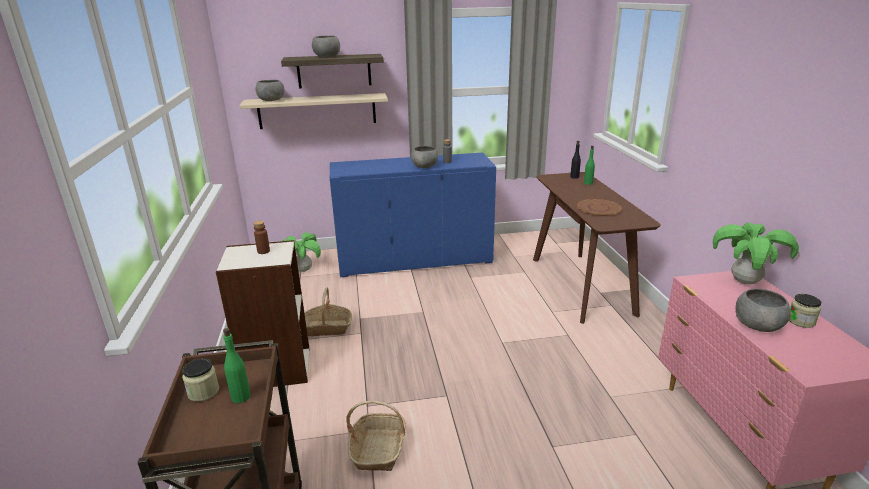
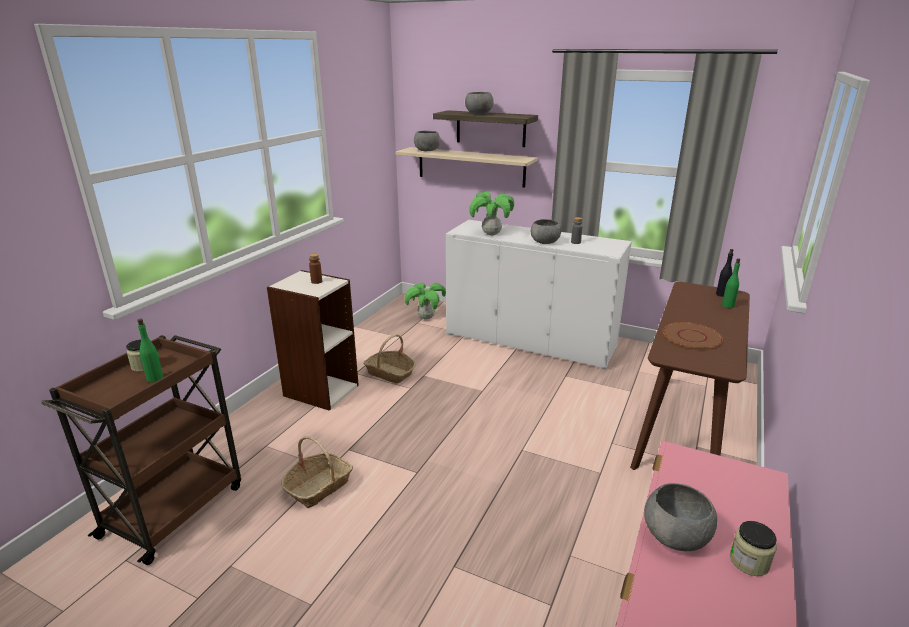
camera: 35 degrees right, 0 degrees up
blue cabinet [330,152,496,277] -> white cabinet [446,220,632,370]
potted plant [713,222,799,284] -> potted plant moved to [469,191,514,235]

